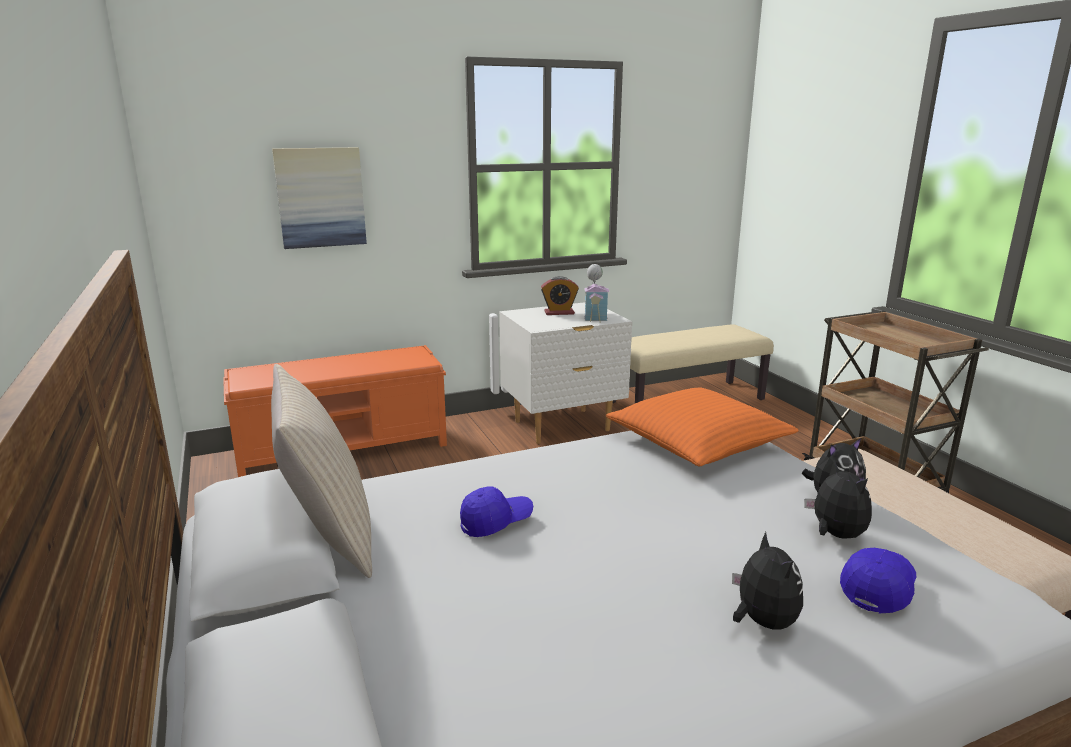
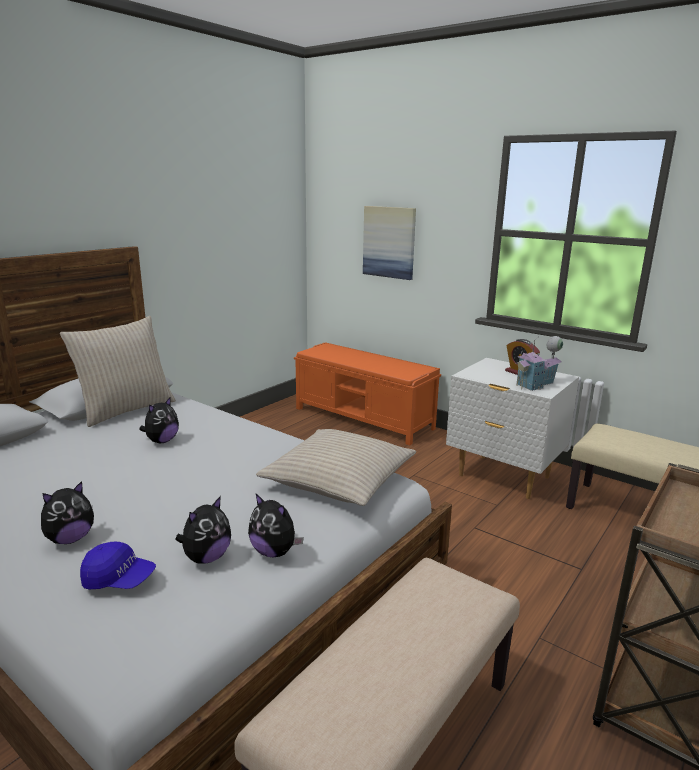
camera: 60 degrees right, 0 degrees up
blue cap [460,486,533,537] -> plush toy [139,398,179,443]
orange pillow [606,387,798,466] -> beige pillow [256,429,416,506]

